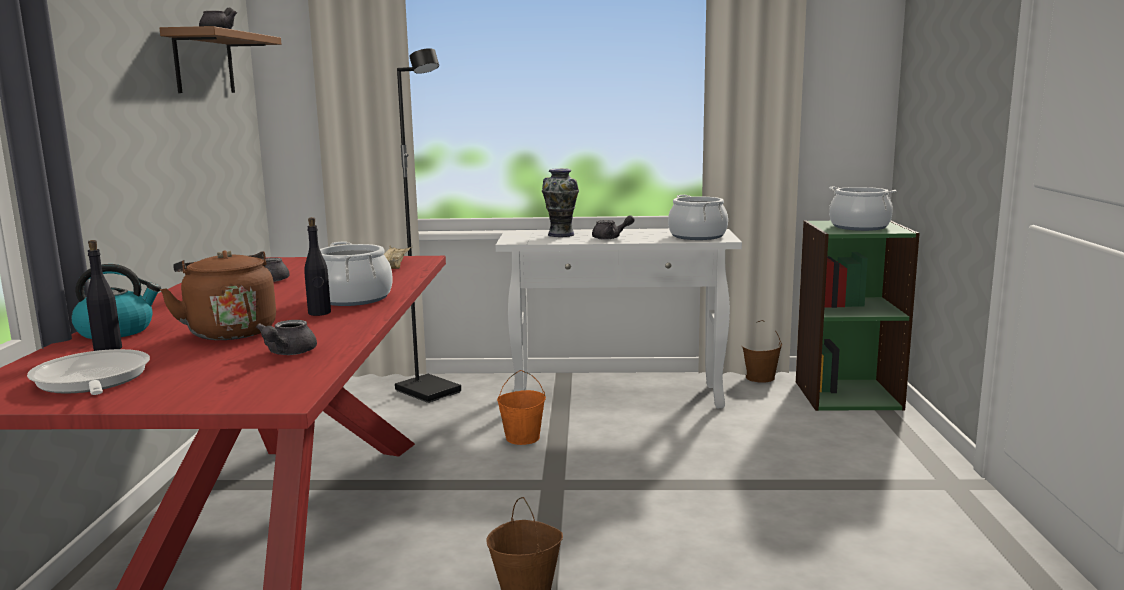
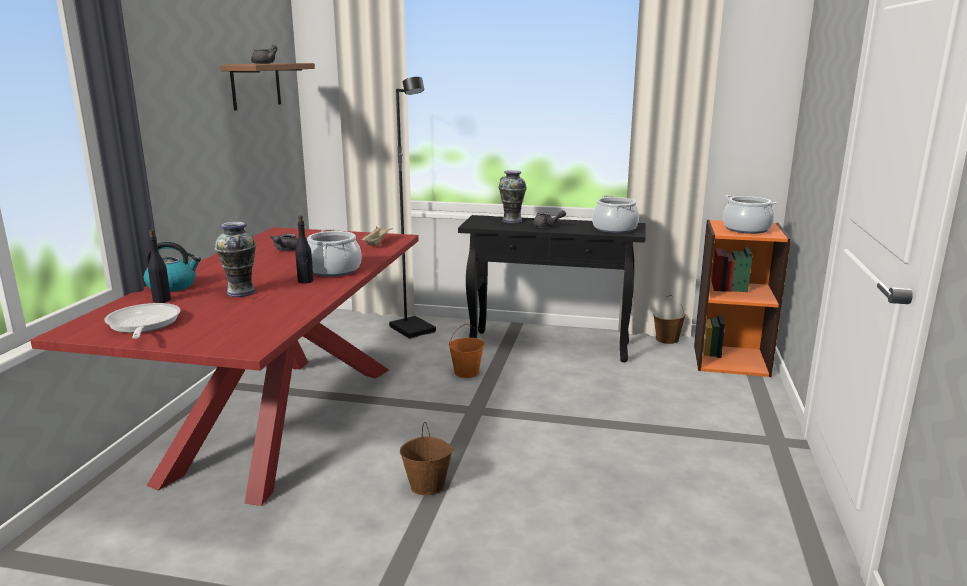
camera: 10 degrees right, 5 degrees up
brown kettle [160,250,276,340] -> vase [215,222,256,297]
grey teapot [256,320,317,355] -> none
white console table [496,229,742,408] -> black console table [458,215,646,362]
green bookcase [796,221,920,411] -> orange bookcase [694,220,791,377]

